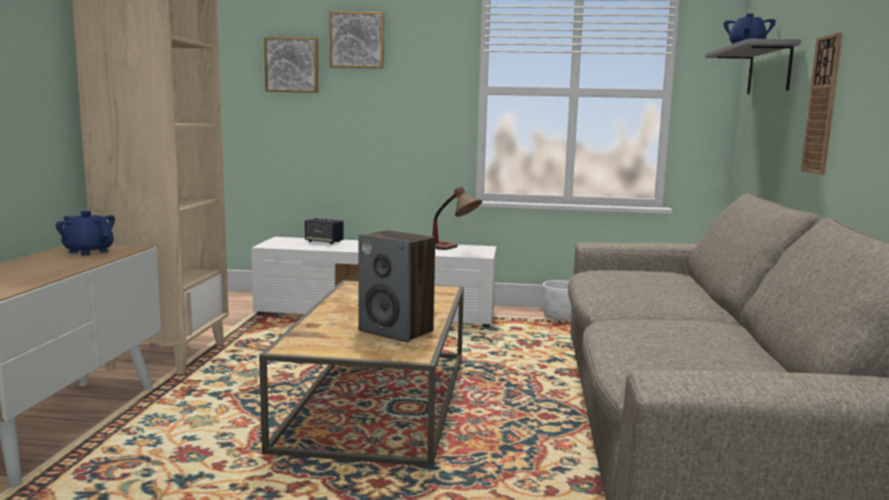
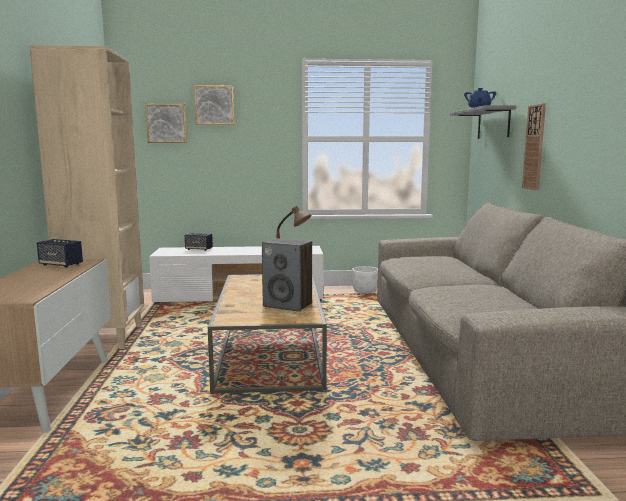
camera: 10 degrees left, 0 degrees up
blue teapot [56,211,115,255] -> speaker [37,239,83,268]

